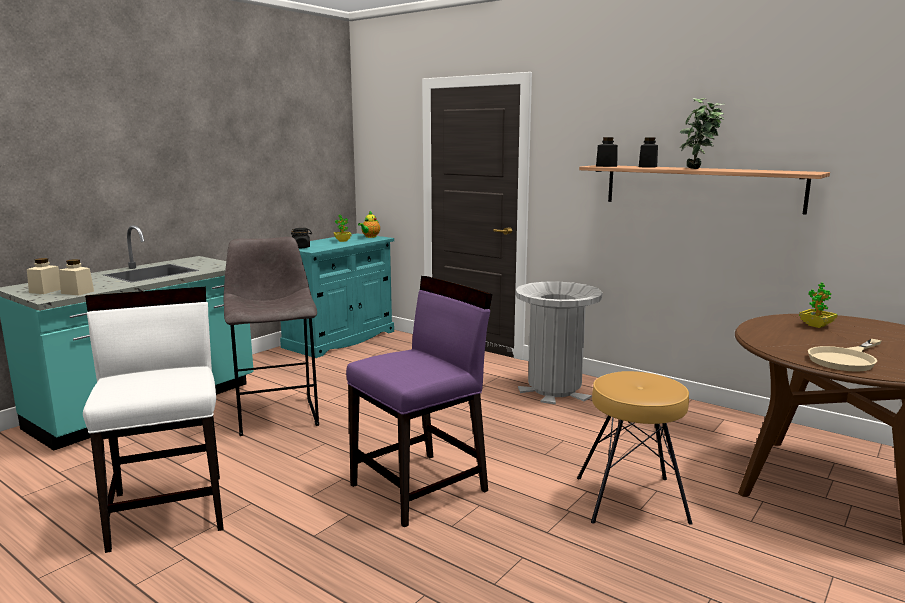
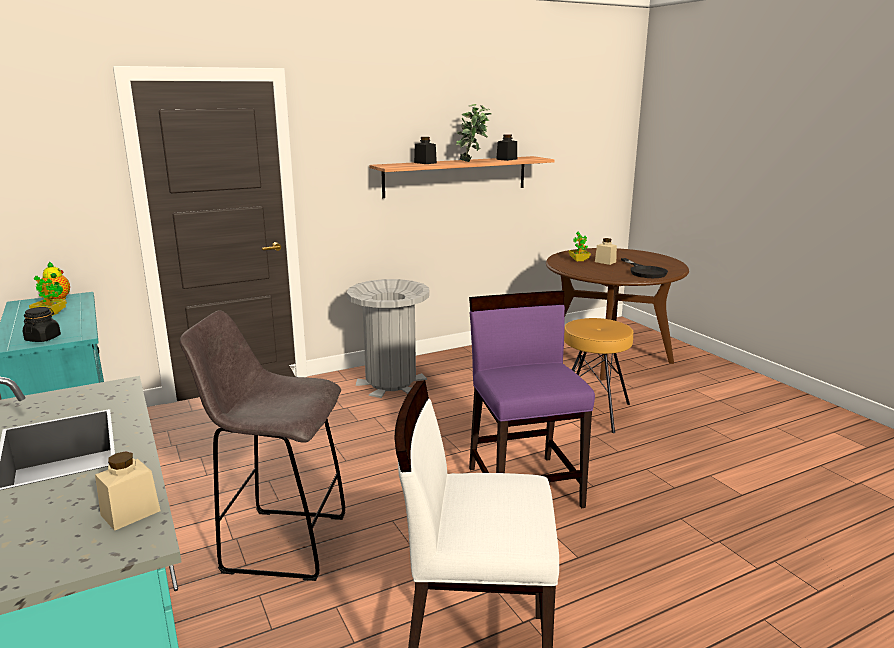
camera: 65 degrees left, 5 degrees up
beige jar [27,258,61,294] -> beige jar moved to [595,238,617,265]
black jar [596,137,618,167] -> black jar moved to [496,134,517,161]
beige frying pan [808,339,882,372] -> black frying pan [621,258,668,278]

